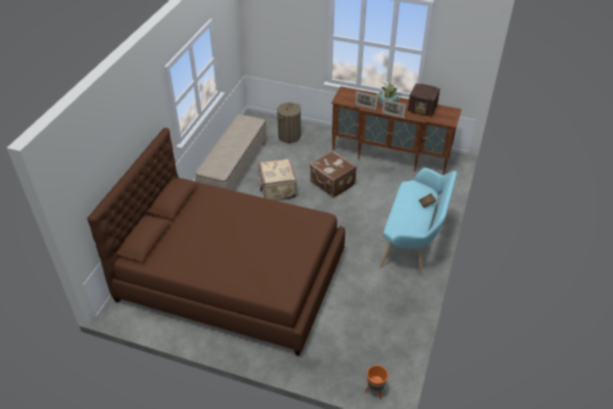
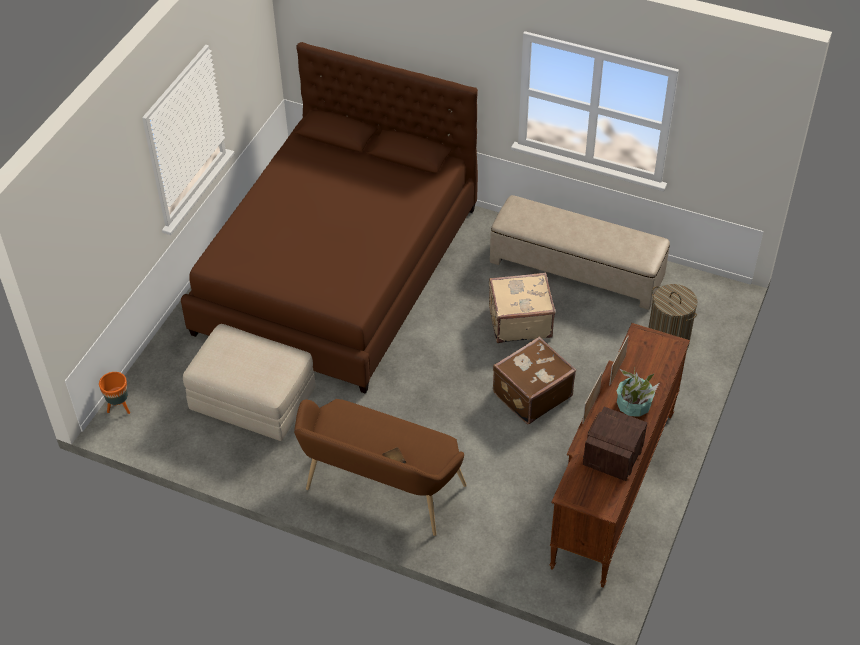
camera: 95 degrees right, 5 degrees up
turquoise bench [380,168,457,275] -> brown bench [294,399,467,536]
none -> beige ottoman [183,324,316,441]

